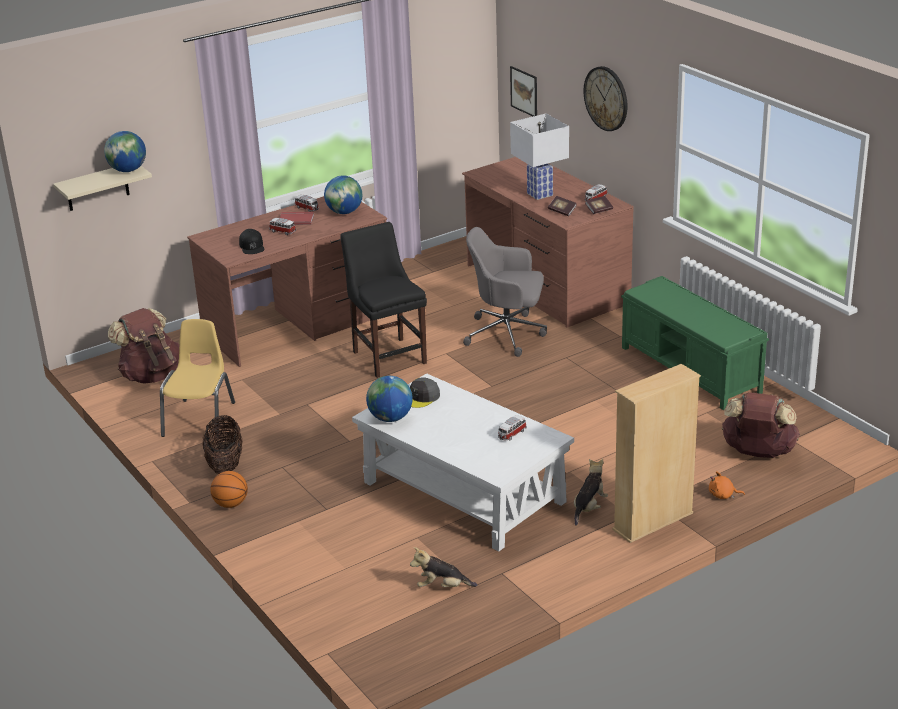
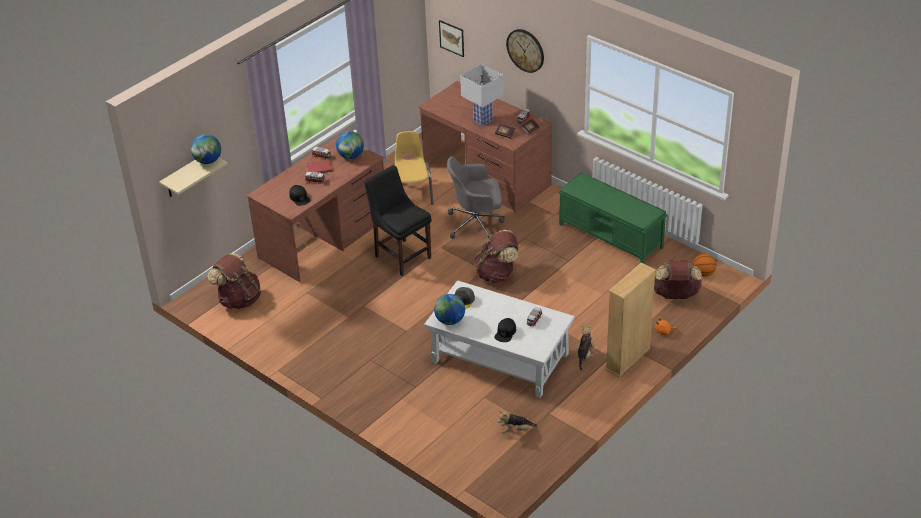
camera: 15 degrees left, 10 degrees up
yellow chair [160,319,235,437] -> yellow chair moved to [392,131,433,205]
basket [202,415,243,474] -> none
basketball [210,471,248,508] -> basketball moved to [693,254,716,277]
none -> brown backpack [474,230,519,283]
none -> black cap [495,318,516,342]

